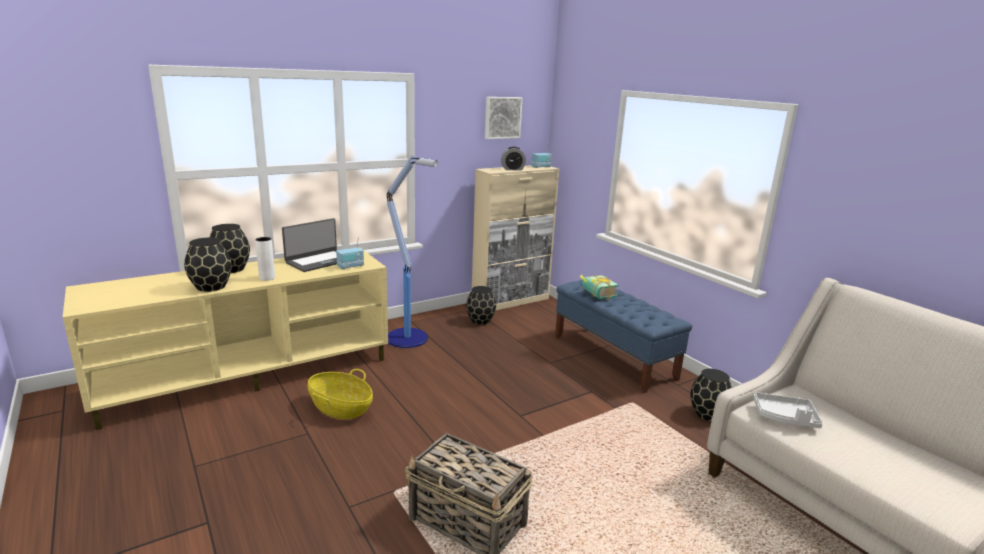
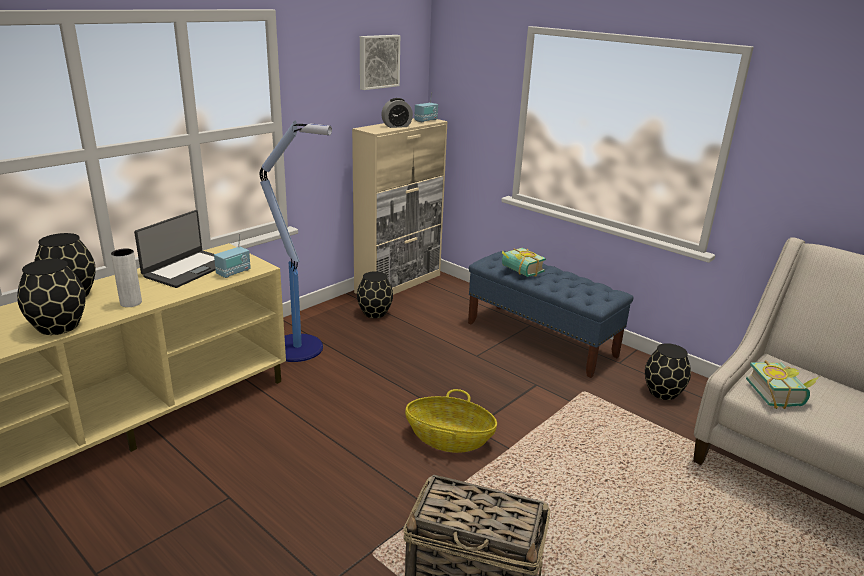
camera: 15 degrees left, 5 degrees up
basket [308,369,373,419] -> basket moved to [405,389,497,453]
grey tray [753,392,823,428] -> book [746,360,821,409]

